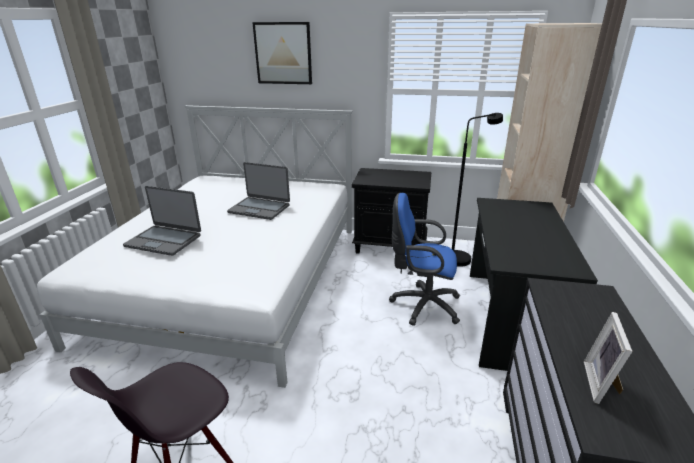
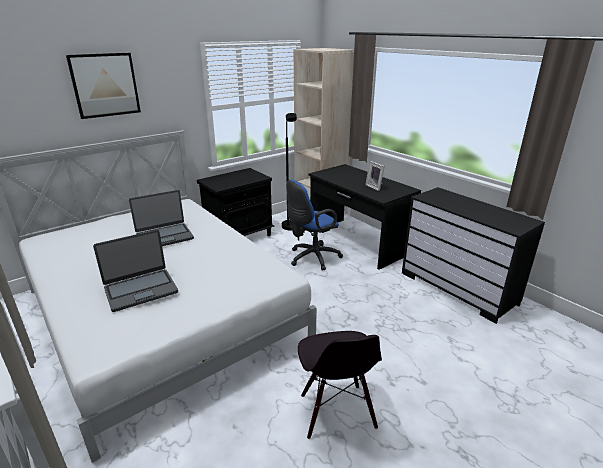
camera: 50 degrees left, 0 degrees up
picture frame [584,312,632,404] -> picture frame moved to [365,161,385,191]

